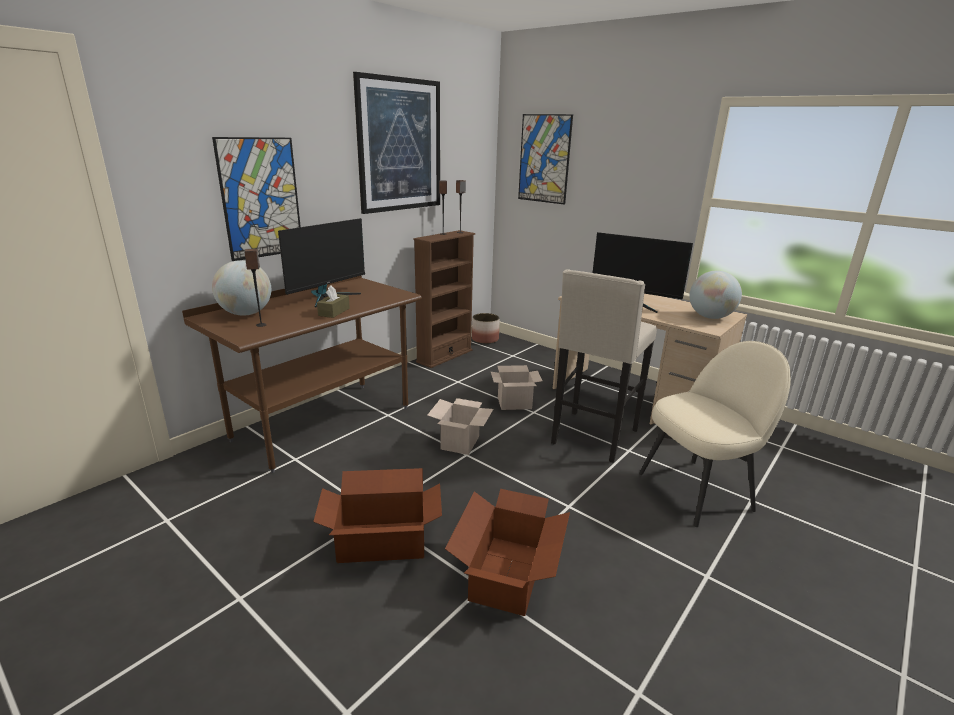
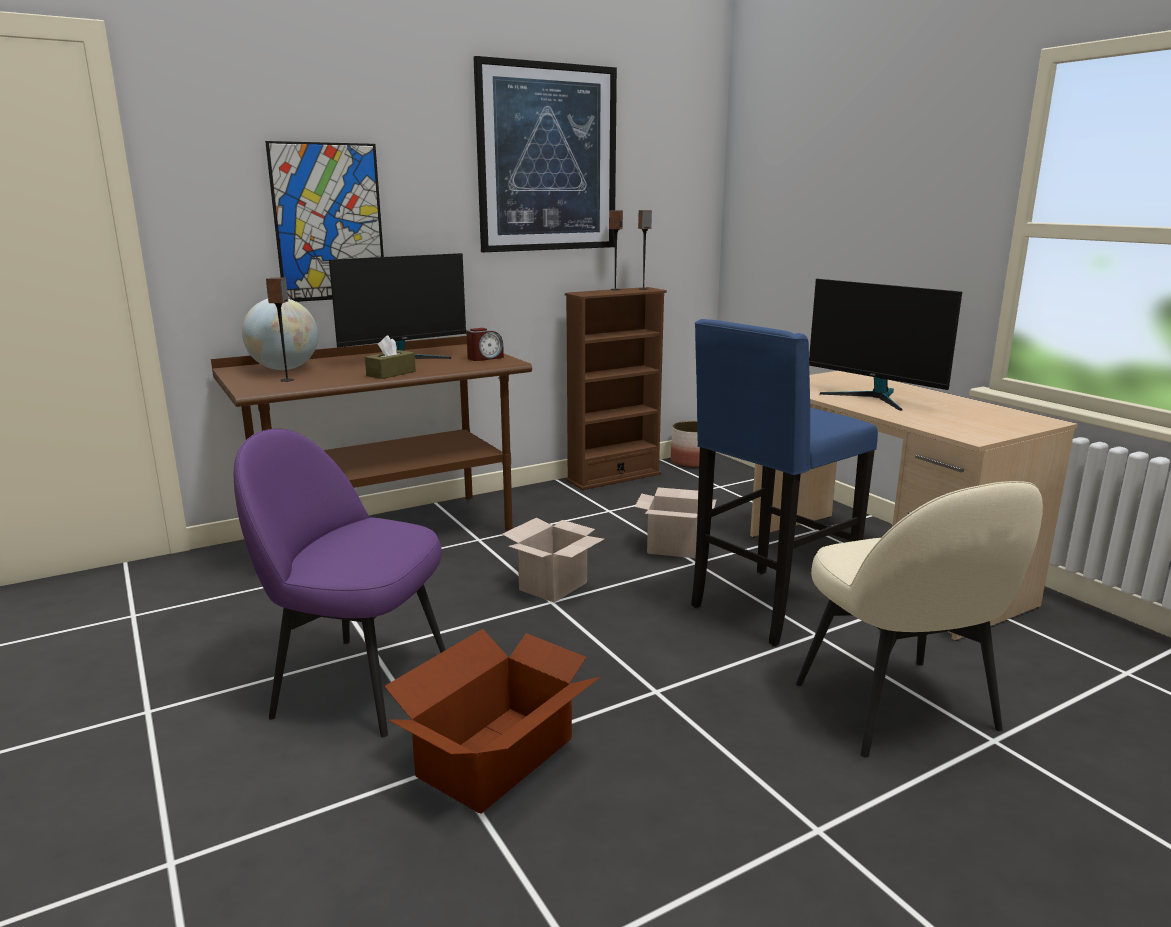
camera: 20 degrees right, 5 degrees down
cardboard box [313,468,442,563] -> purple chair [234,429,446,737]
picture [518,114,573,205] -> none
beige stool [551,269,657,463] -> blue stool [691,319,878,646]
beige chair [639,341,791,527] -> beige chair turned 75 degrees clockwise [796,481,1043,758]
globe [690,271,742,319] -> none
none -> alarm clock [466,328,504,361]

